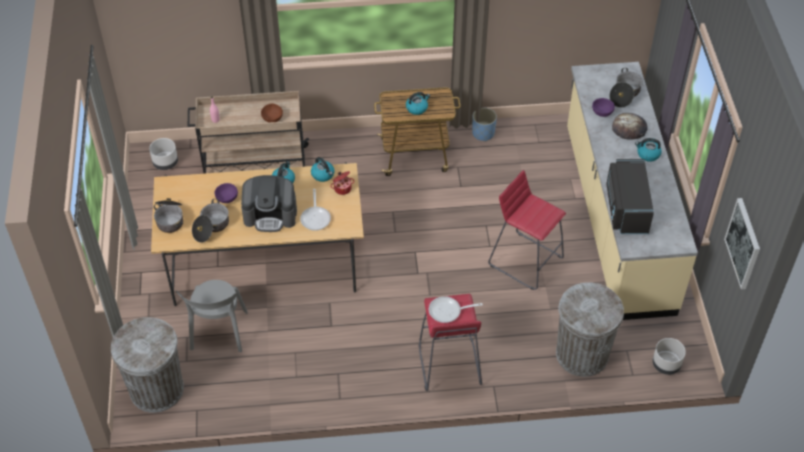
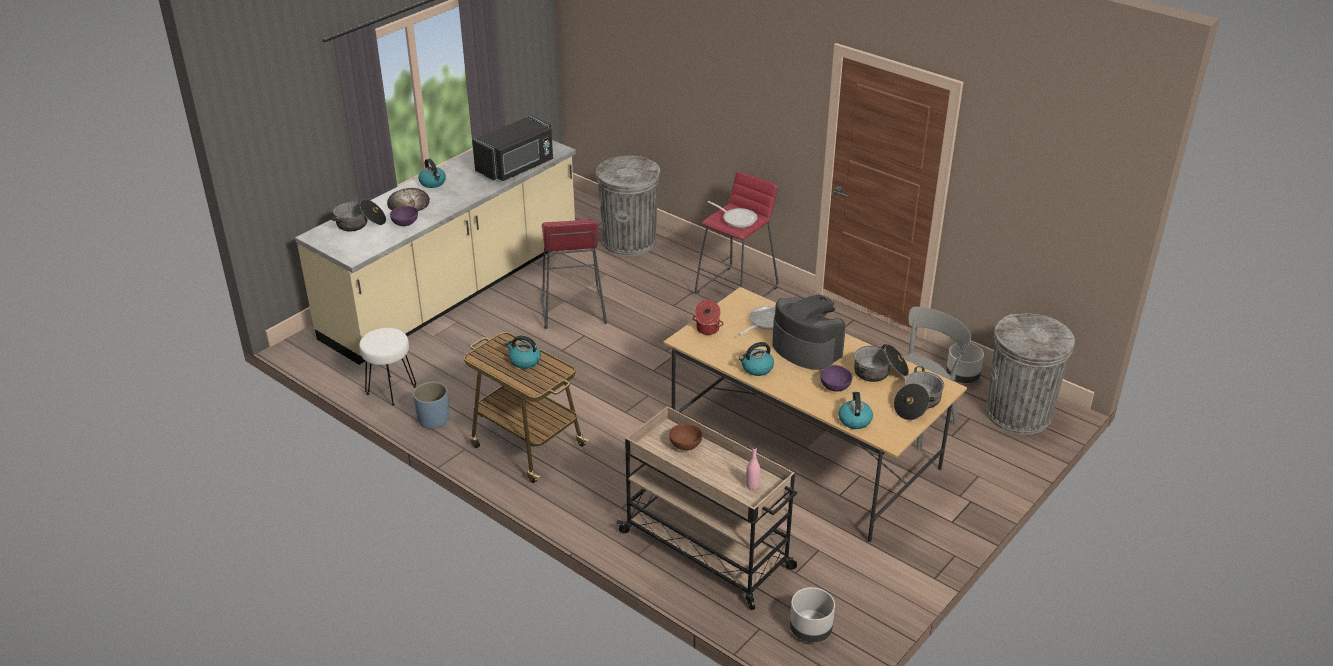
camera: 135 degrees left, 15 degrees down
kettle [311,157,334,182] -> kettle moved to [838,392,873,429]
grey planter [652,338,686,375] -> grey planter moved to [946,343,984,383]
picture [724,198,760,289] -> none
none -> white stool [359,328,416,406]

